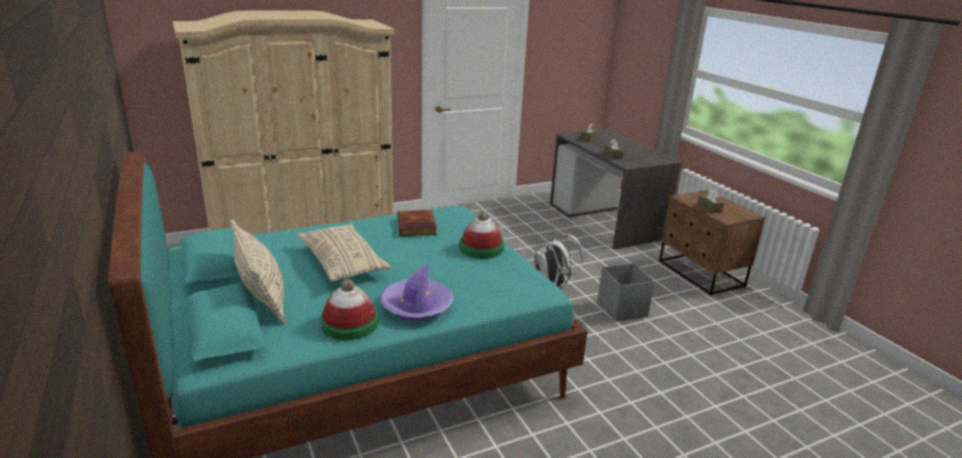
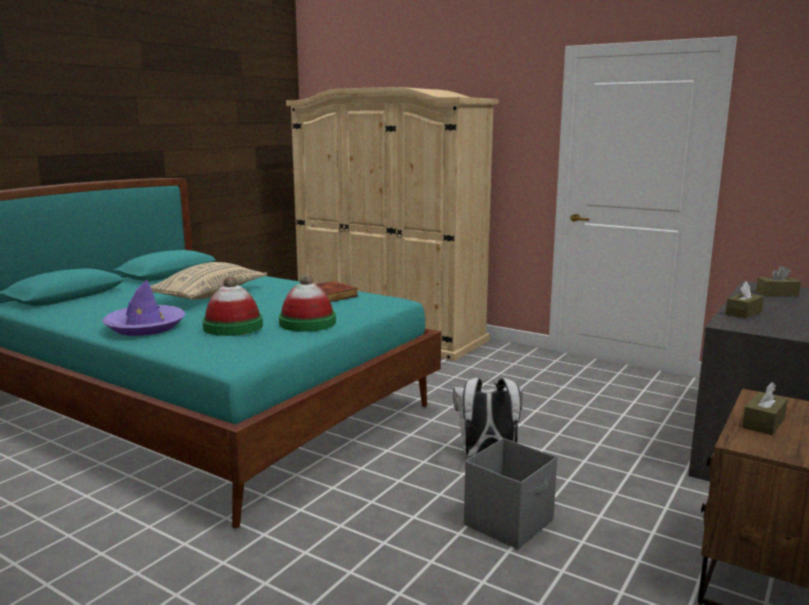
camera: 60 degrees right, 10 degrees down
beige pillow [230,219,286,325] -> none
hat [320,279,378,340] -> hat moved to [202,276,263,336]

